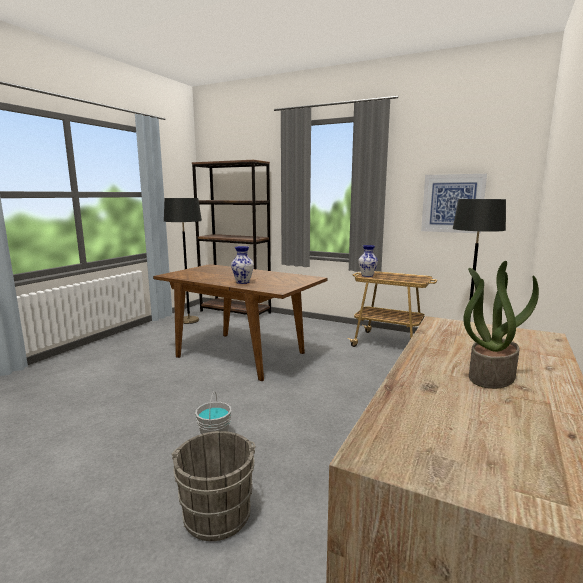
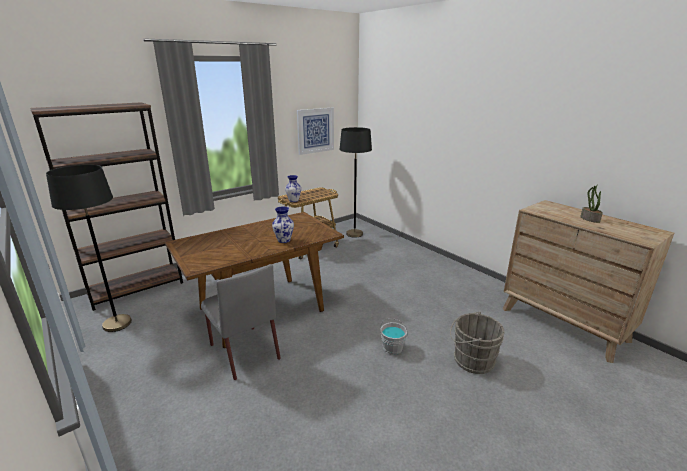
camera: 65 degrees left, 10 degrees up
none -> grey chair [201,264,281,380]

